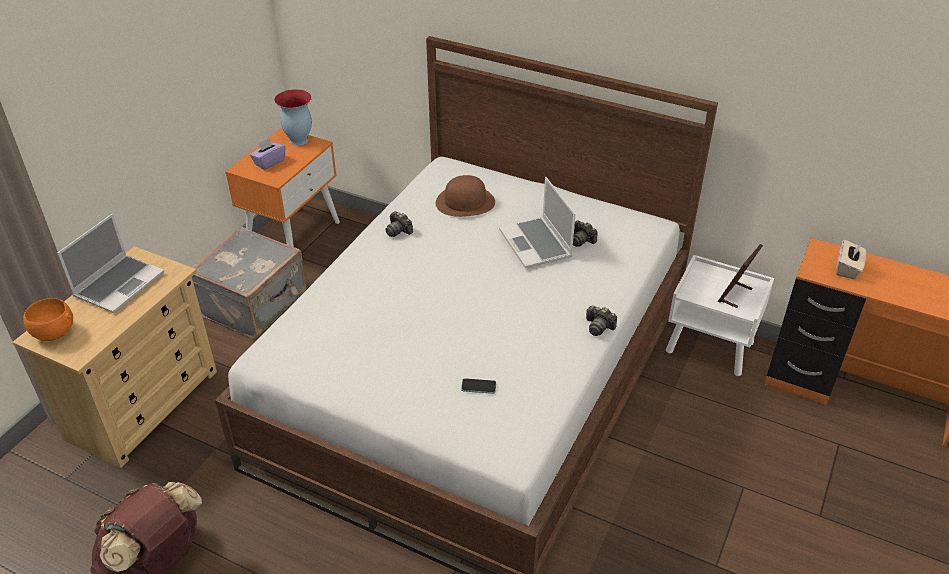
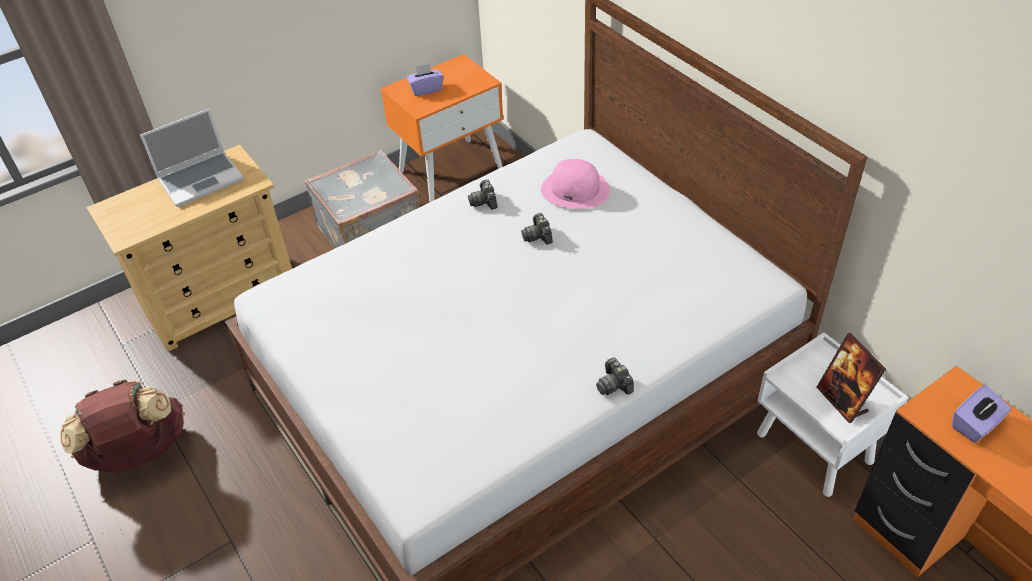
camera: 30 degrees right, 5 degrees up
orange bowl [24,298,73,341] -> none
vase [274,89,312,146] -> none
brown hat [436,175,495,217] -> pink hat [541,159,610,209]
phone [461,378,496,394] -> none
laptop [499,177,576,268] -> none
camera [573,221,598,247] -> camera moved to [521,213,553,245]
picture frame [718,244,763,308] -> picture frame turned 90 degrees counterclockwise [817,333,886,423]
beige tissue box [836,239,866,280] -> purple tissue box [952,385,1011,443]

